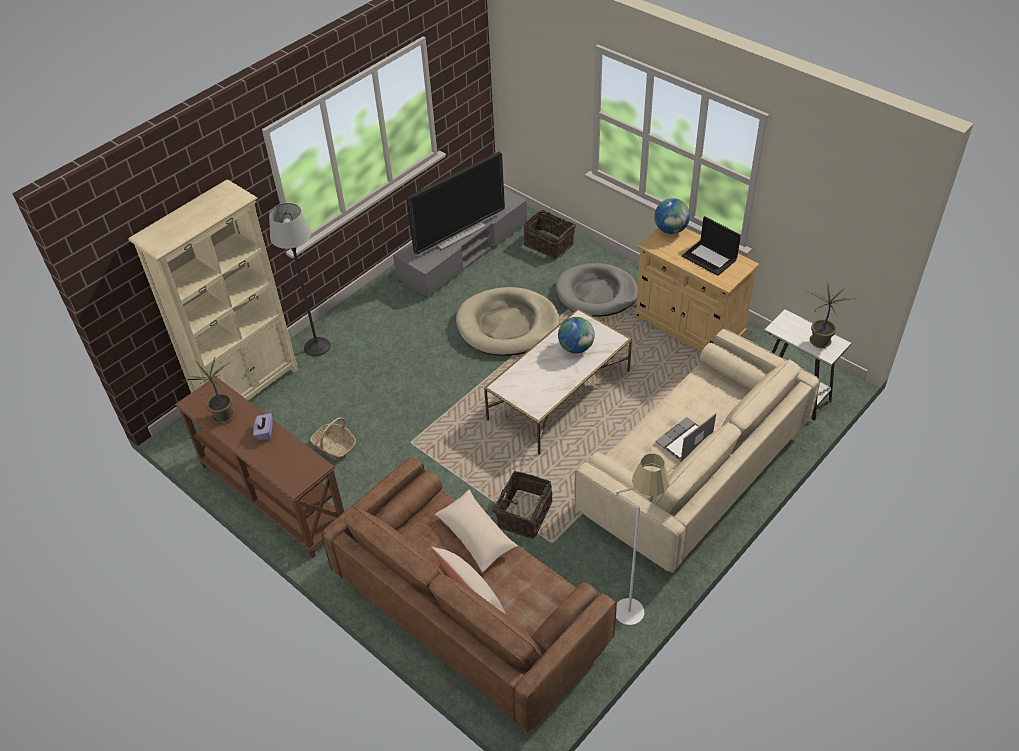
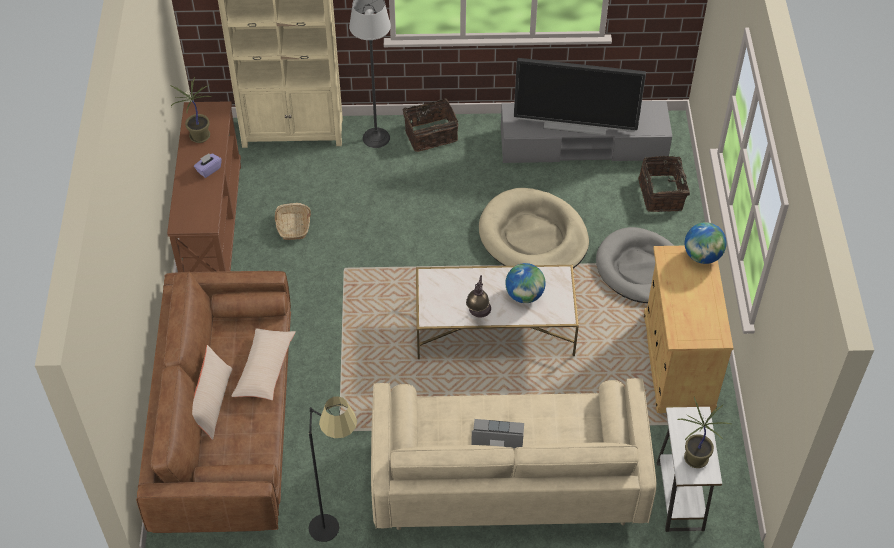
camera: 45 degrees right, 5 degrees up
basket [484,471,553,539] -> basket moved to [402,99,458,152]
white floor lamp [616,454,670,625] -> black floor lamp [309,396,357,542]
laptop [682,216,741,276] -> none
none -> table lamp [466,275,491,318]

